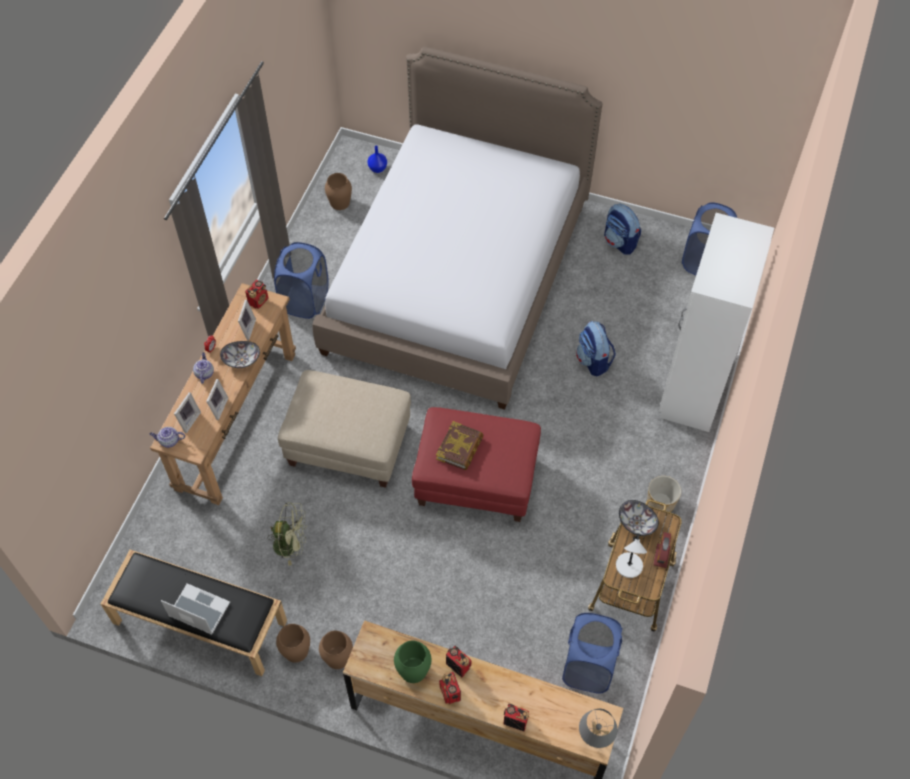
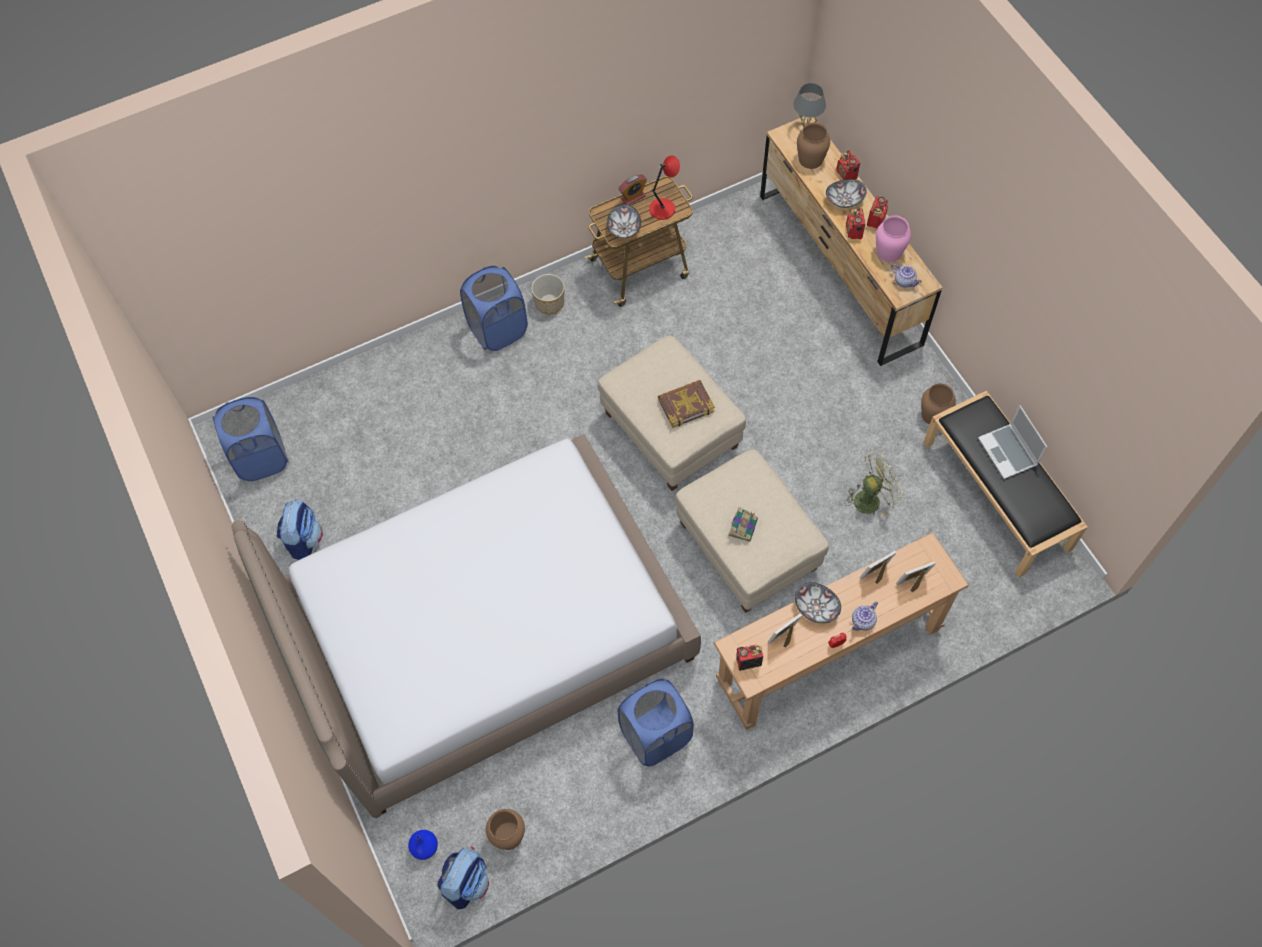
camera: 135 degrees left, 5 degrees up
teapot [149,427,185,448] -> teapot moved to [891,263,922,288]
green fan [267,502,307,566] -> green fan turned 105 degrees clockwise [845,451,903,518]
brown vase [319,631,353,669] -> brown vase moved to [797,122,830,169]
green vase [394,640,431,683] -> pink vase [876,215,911,262]
red ottoman [412,407,541,522] -> beige ottoman [598,336,746,491]
blue laundry basket [562,613,622,694] -> blue laundry basket moved to [460,266,528,351]
backpack [576,321,616,376] -> backpack moved to [437,847,489,909]
white table lamp [616,533,647,578] -> red table lamp [649,155,680,220]
white wardrobe [659,213,774,432] -> none
none -> book [728,507,758,542]
none -> bowl [826,179,867,208]

